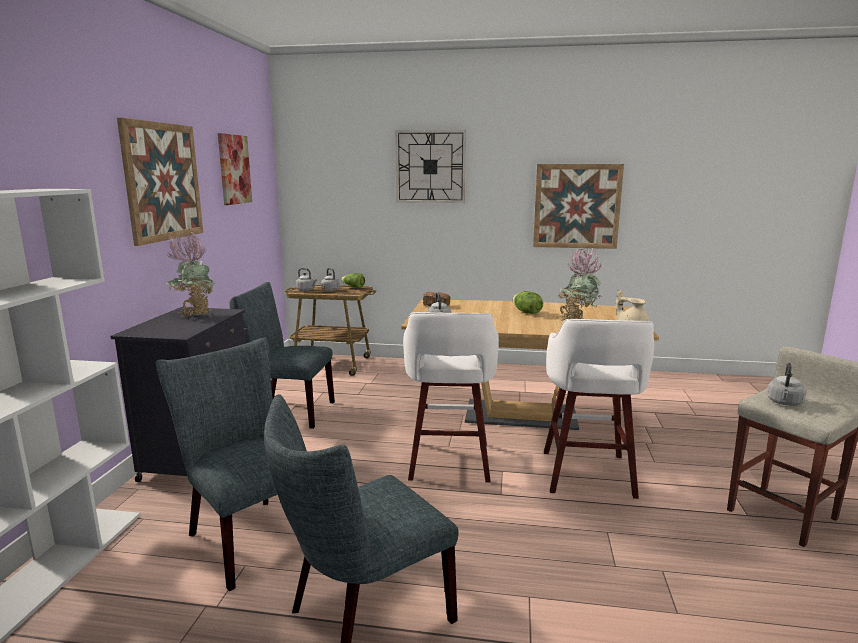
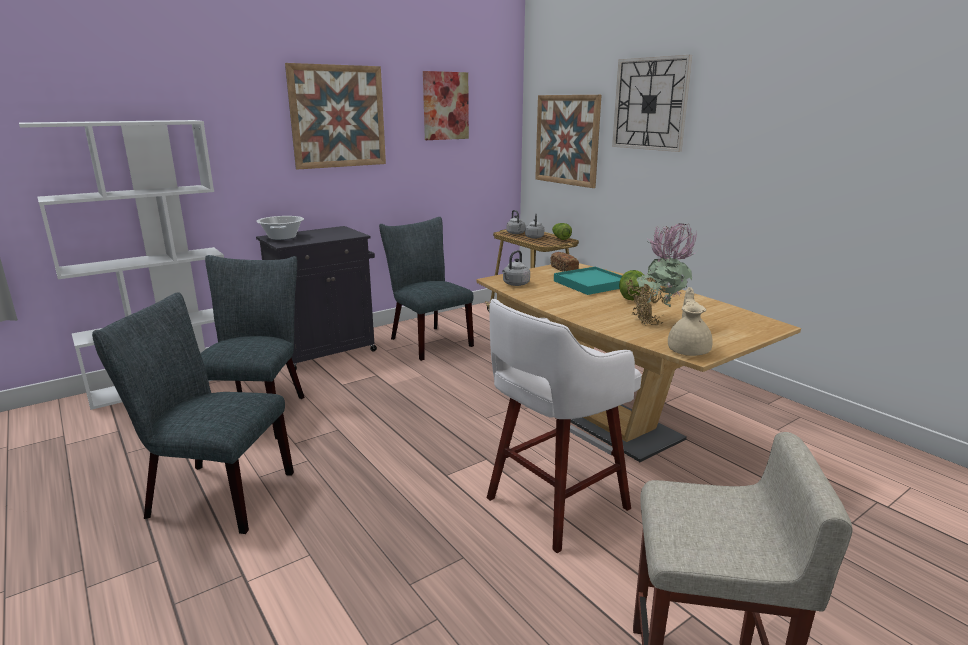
camera: 45 degrees right, 5 degrees up
potted plant [165,232,214,317] -> none
white stool [403,312,499,483] -> none
picture [533,164,624,249] -> picture moved to [535,95,602,188]
grey kettle [767,363,807,406] -> none
none -> cooking pot [256,216,304,240]
none -> turquoise tray [554,267,622,295]

